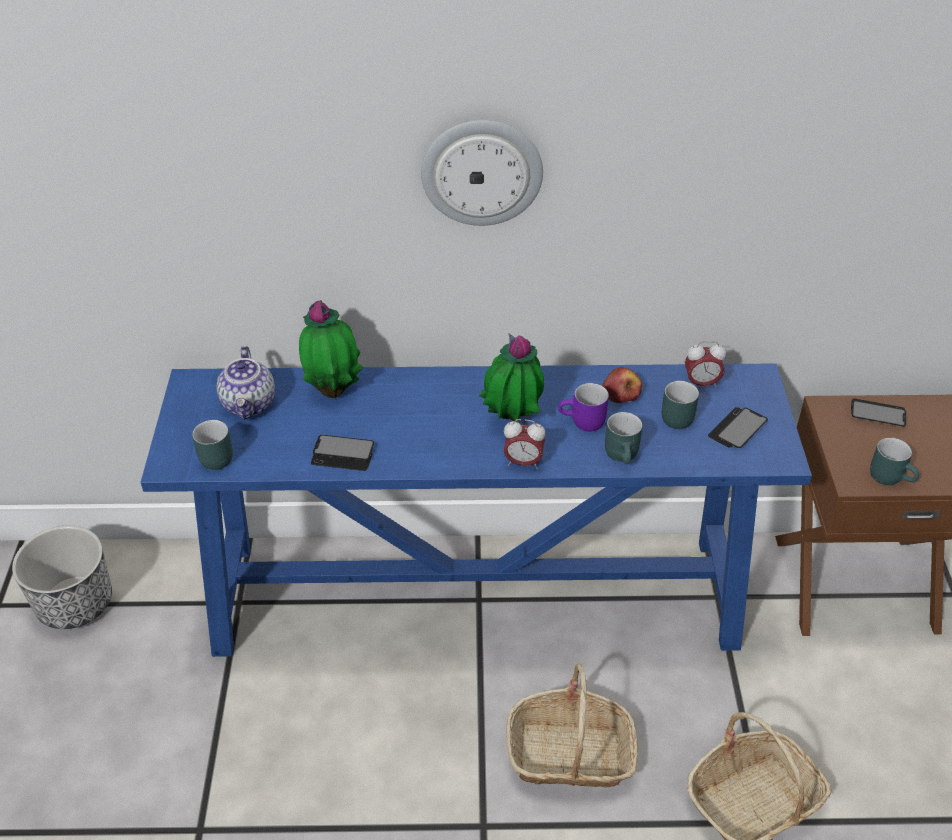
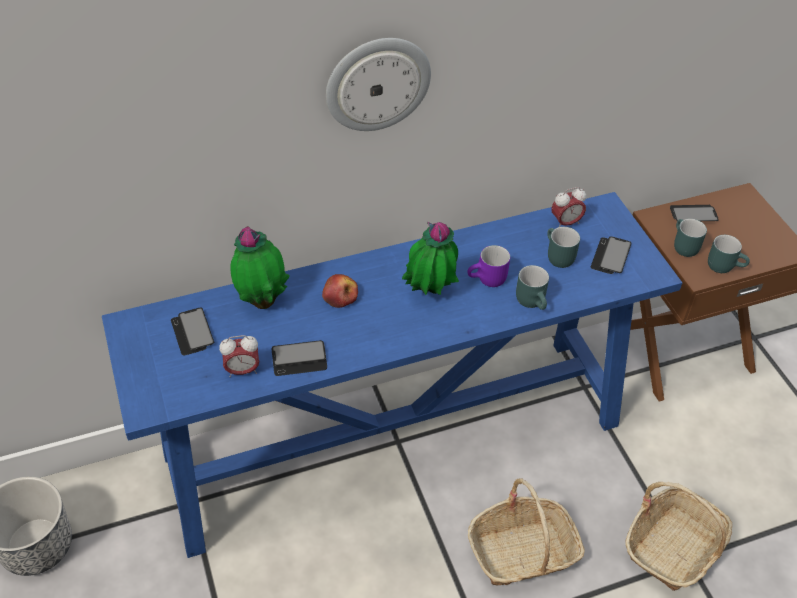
camera: 20 degrees left, 5 degrees up
turquoise mug [192,420,233,470] -> turquoise mug moved to [674,219,707,257]
teapot [217,346,275,420] -> phone [171,308,214,355]
alarm clock [503,419,546,469] -> alarm clock moved to [219,335,259,377]
apple [602,367,642,403] -> apple moved to [322,274,358,308]

